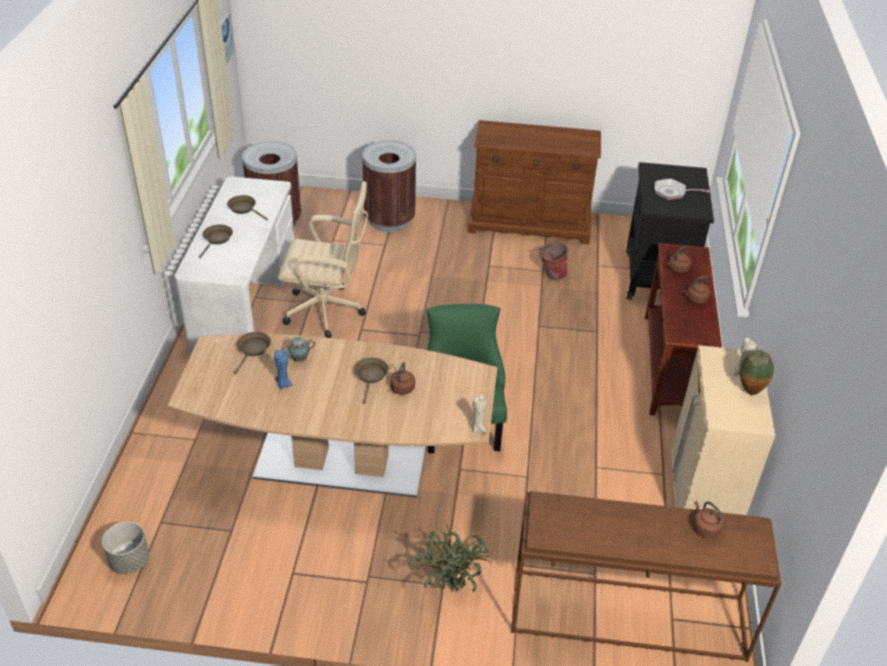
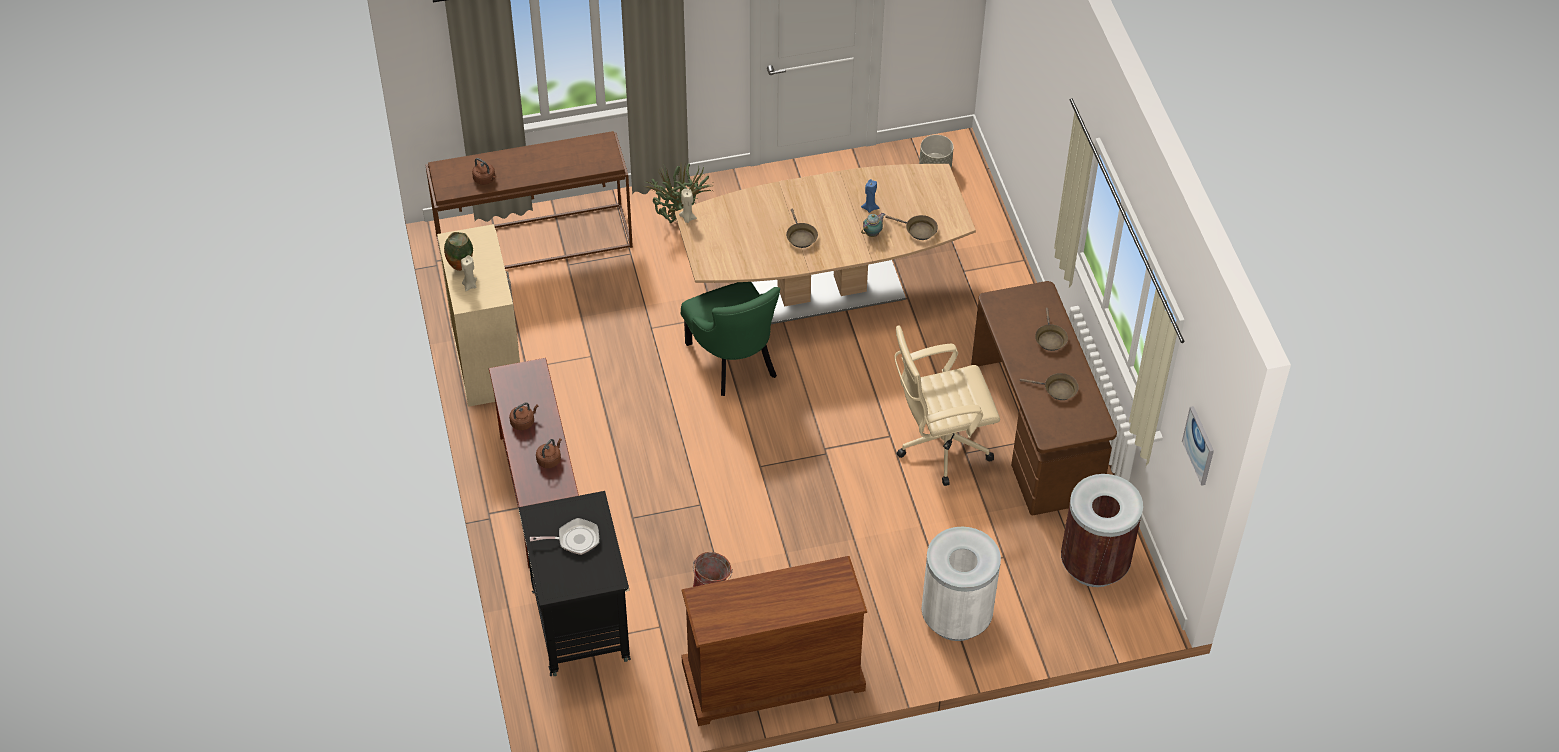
camera: 160 degrees right, 10 degrees up
white desk [174,176,294,355] -> brown desk [971,281,1117,515]
brown frying pan [234,332,271,375] -> brown frying pan turned 60 degrees counterclockwise [885,215,938,240]
brown trash can [362,140,416,232] -> white trash can [922,527,1001,641]
brown kettle [390,362,415,395] -> none

